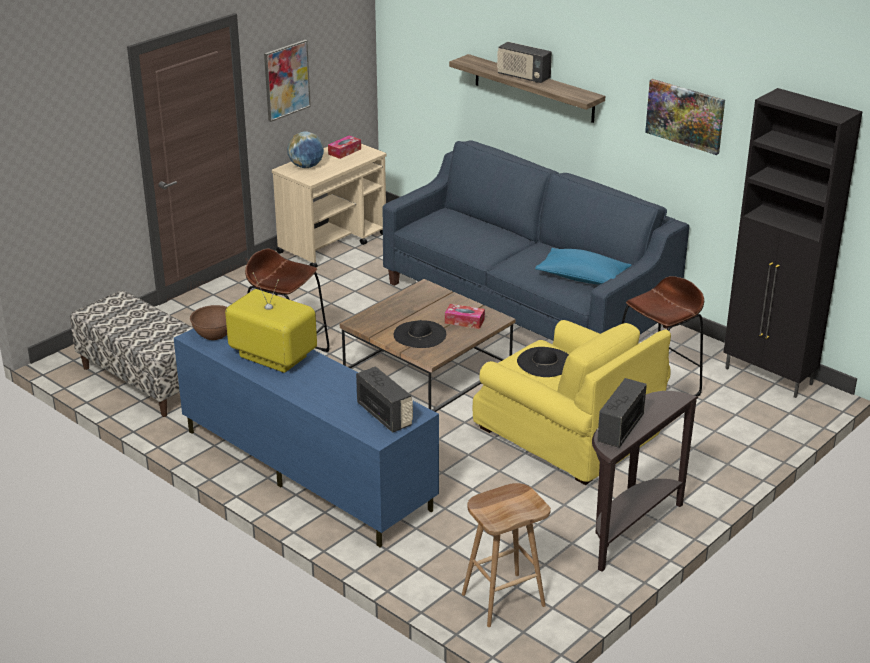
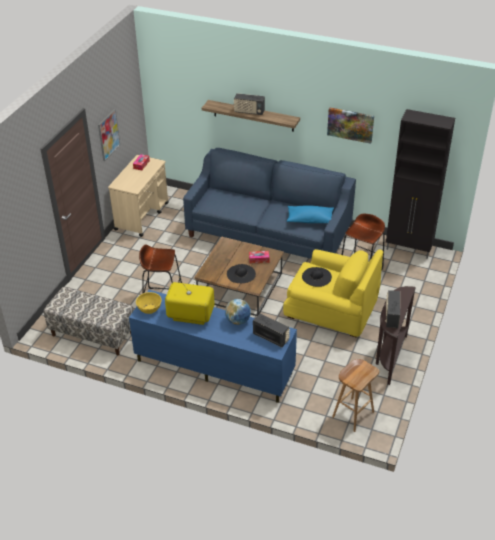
camera: 20 degrees left, 10 degrees up
brown bowl [190,305,227,340] -> yellow bowl [136,292,162,314]
globe [287,131,324,168] -> globe moved to [225,299,251,325]

